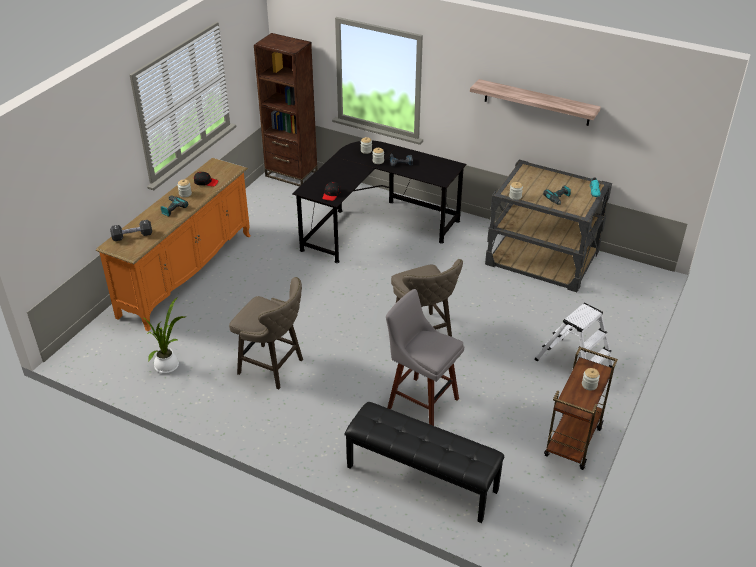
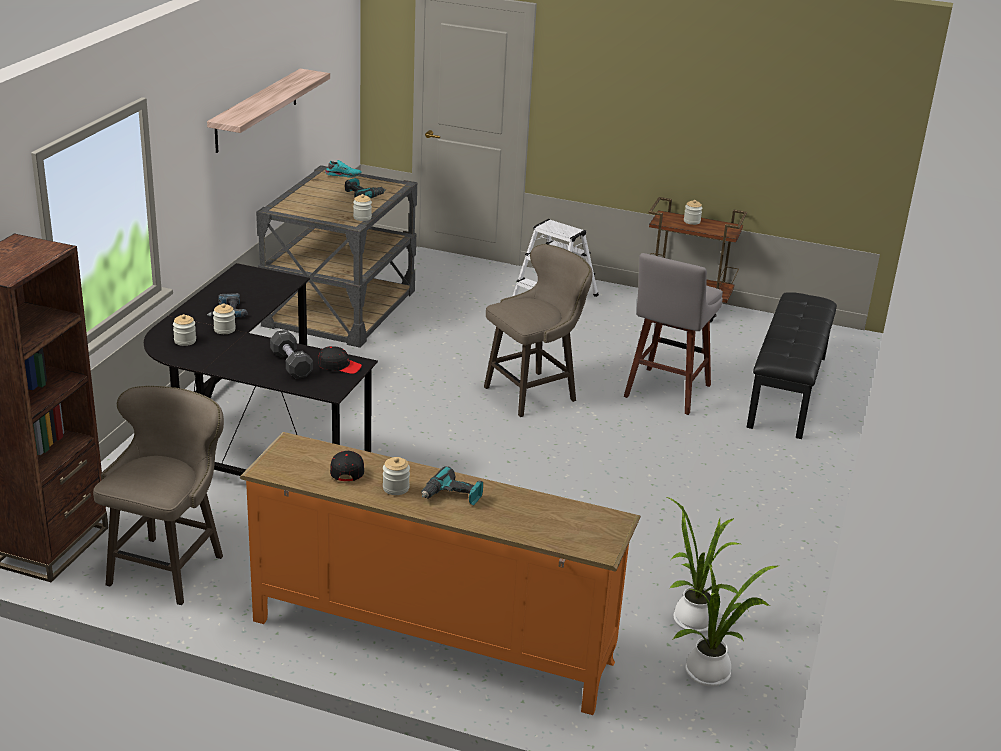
camera: 100 degrees left, 10 degrees down
black dumbbell [110,220,152,241] -> black dumbbell moved to [270,330,313,379]
beige stool [229,277,303,389] -> beige stool moved to [93,386,224,605]
none -> potted plant [673,563,778,687]

